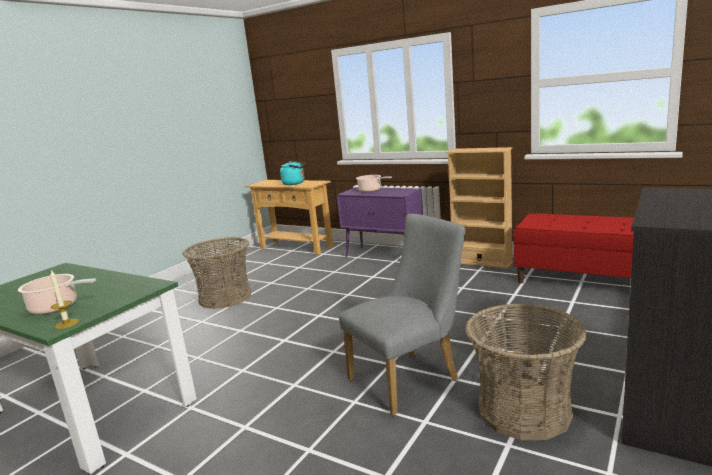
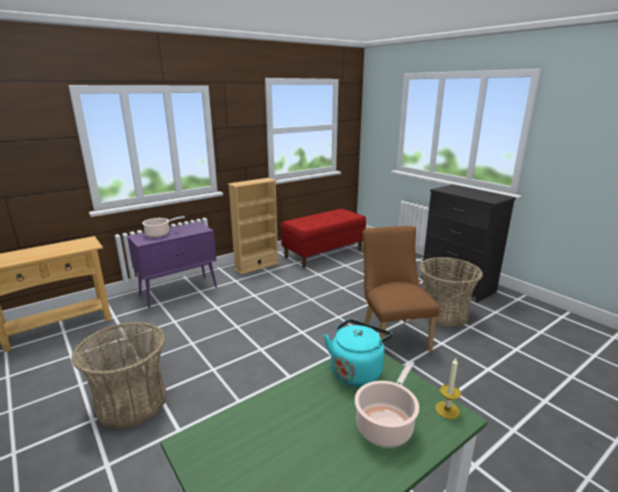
camera: 70 degrees left, 5 degrees up
turquoise kettle [280,161,306,185] -> turquoise kettle moved to [324,319,392,387]
grey chair [339,214,465,415] -> brown chair [362,226,440,352]

